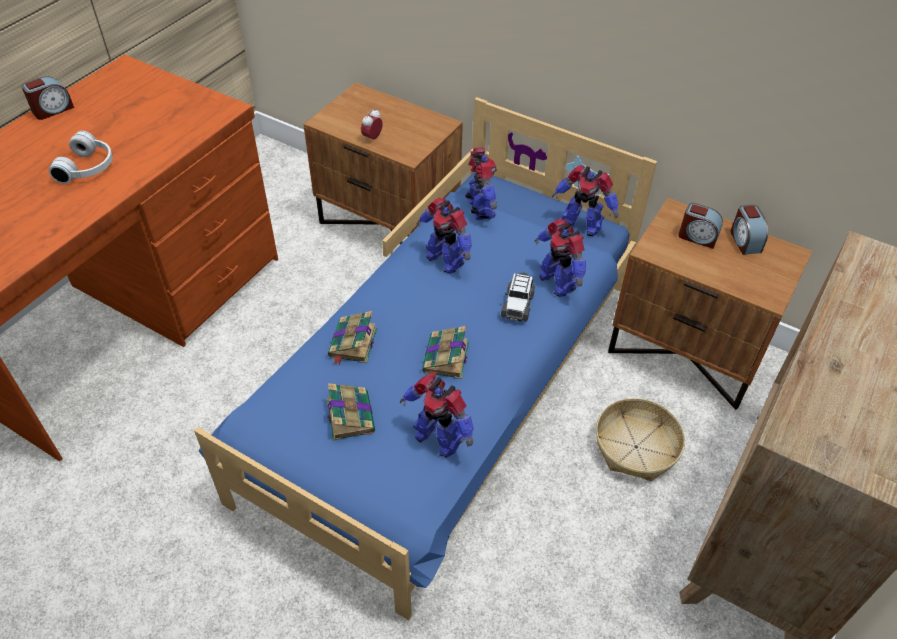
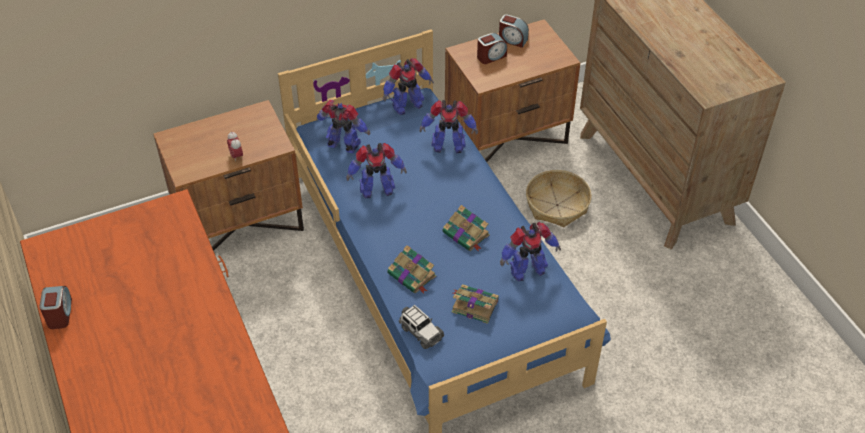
camera: 55 degrees left, 0 degrees up
white headphones [49,131,113,184] -> none
toy car [501,272,535,322] -> toy car moved to [399,305,444,349]

